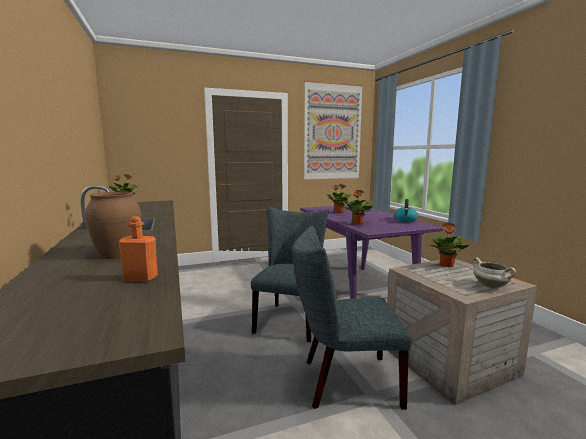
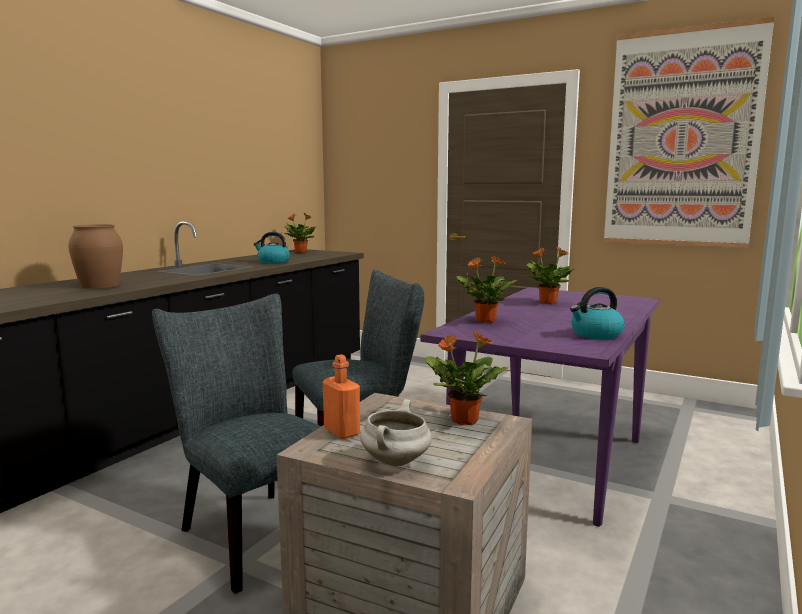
camera: 50 degrees right, 0 degrees up
orange bottle [119,216,158,282] -> orange bottle moved to [323,354,360,439]
none -> kettle [253,232,290,264]

